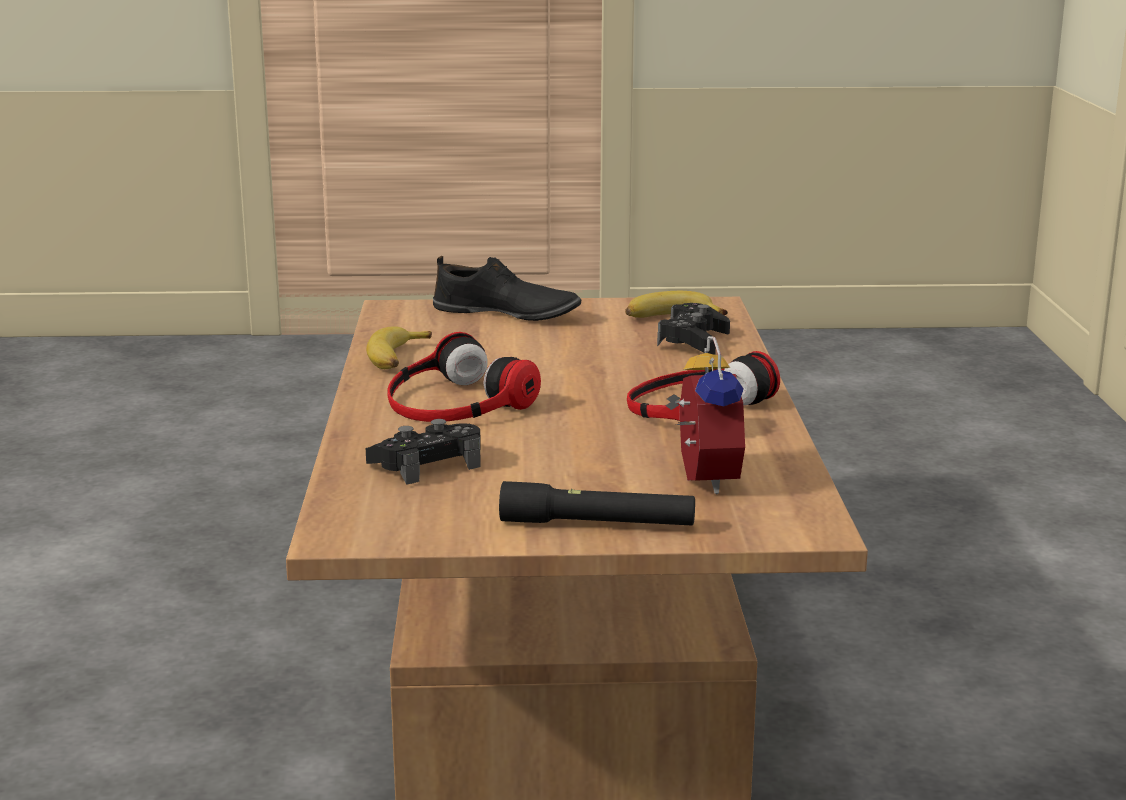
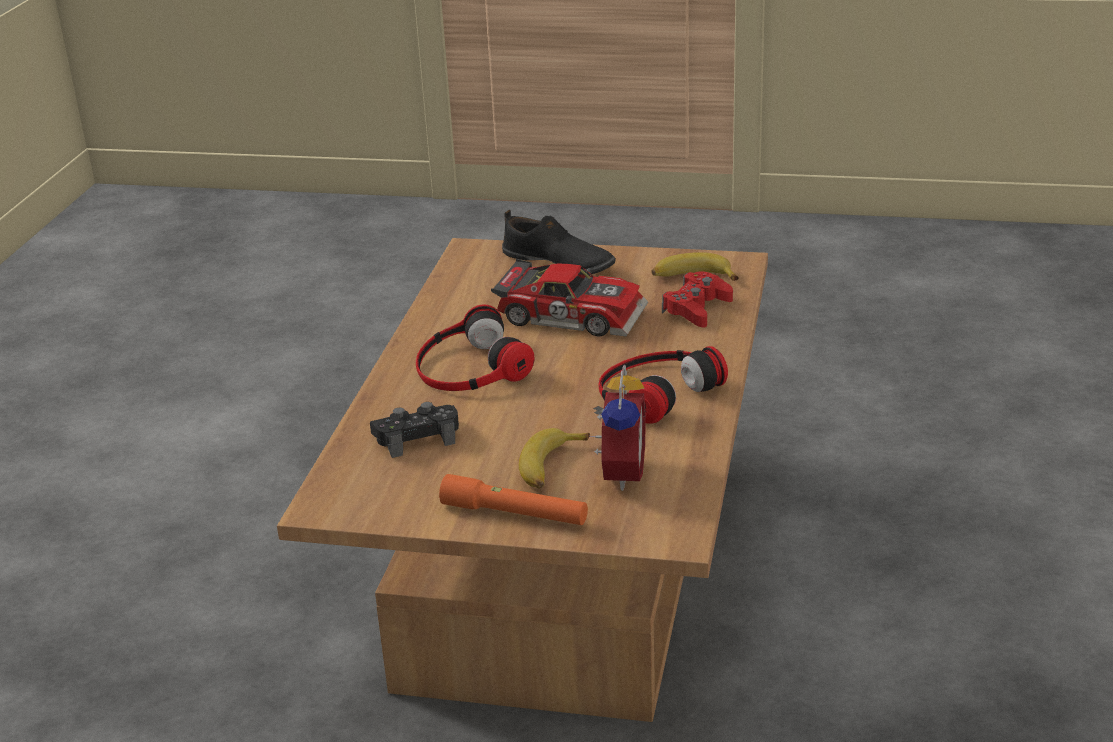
camera: 15 degrees right, 10 degrees up
banana [366,326,432,369] -> banana moved to [519,428,590,488]
black flashlight [499,481,695,526] -> orange flashlight [439,474,588,525]
black game controller [657,303,730,355] -> red game controller [662,271,733,327]
none -> toy car [491,259,648,337]

